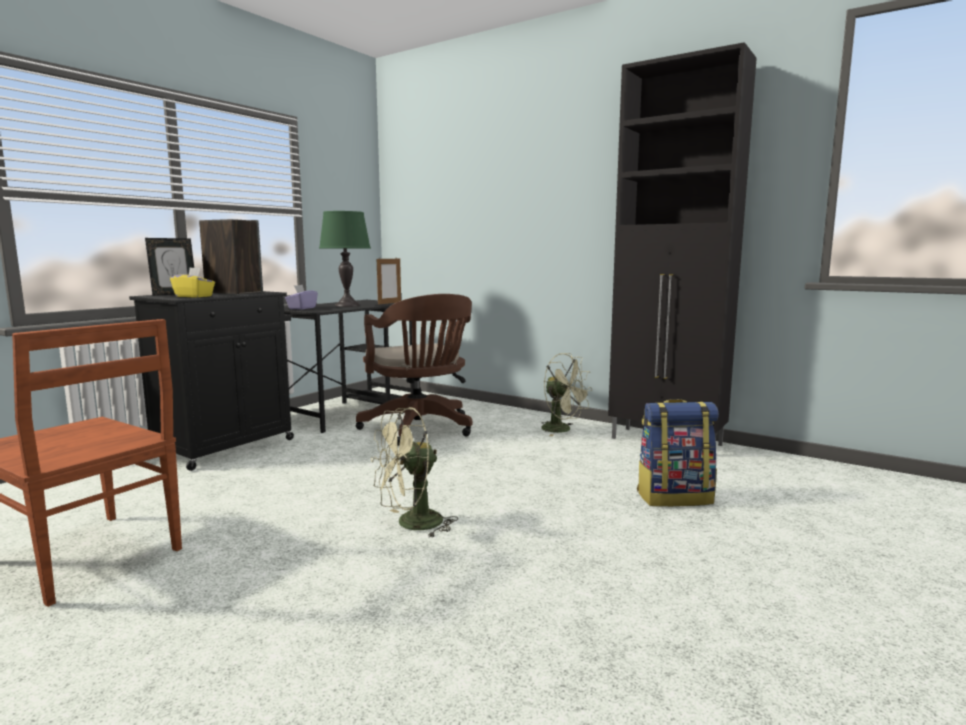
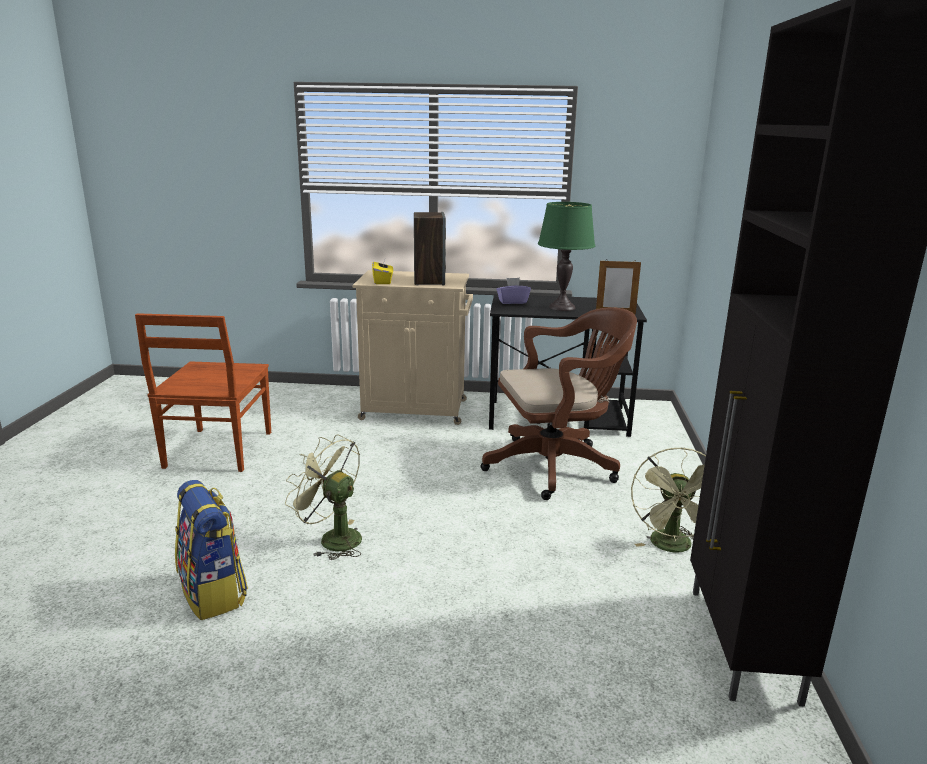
camera: 60 degrees right, 10 degrees up
black cabinet [129,291,294,471] -> beige cabinet [353,270,473,425]
picture frame [145,238,194,296] -> none
brown office chair [356,294,473,446] -> brown office chair turned 135 degrees counterclockwise [481,307,637,500]
backpack [637,399,719,507] -> backpack moved to [175,480,248,620]

